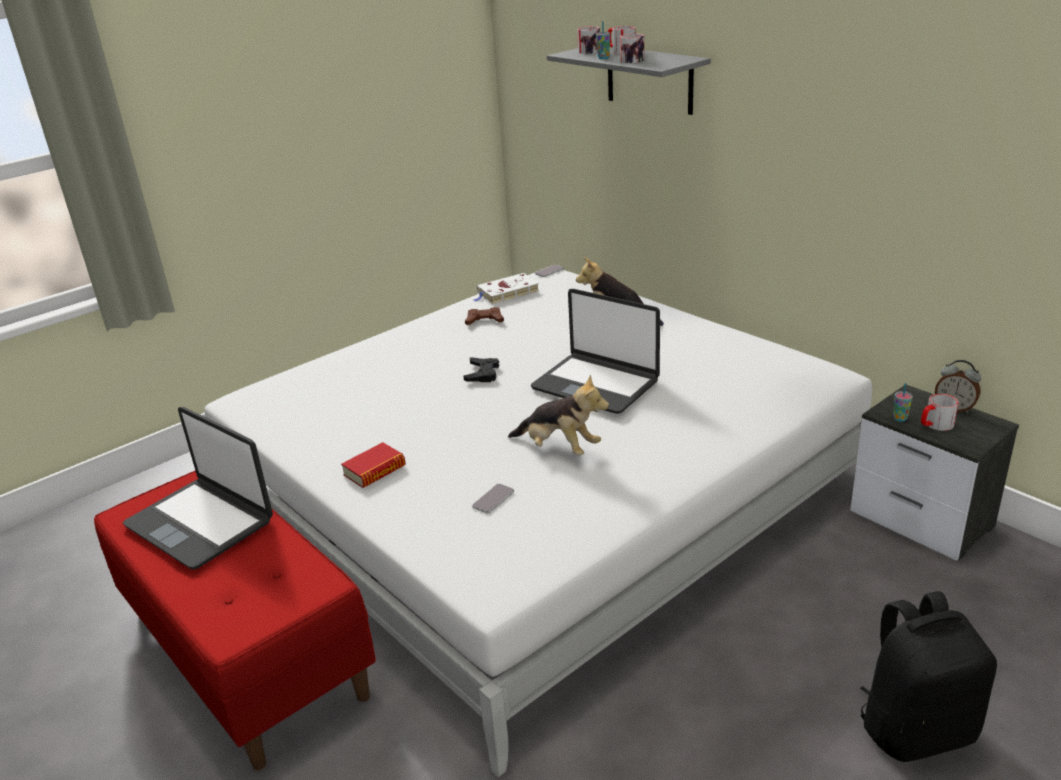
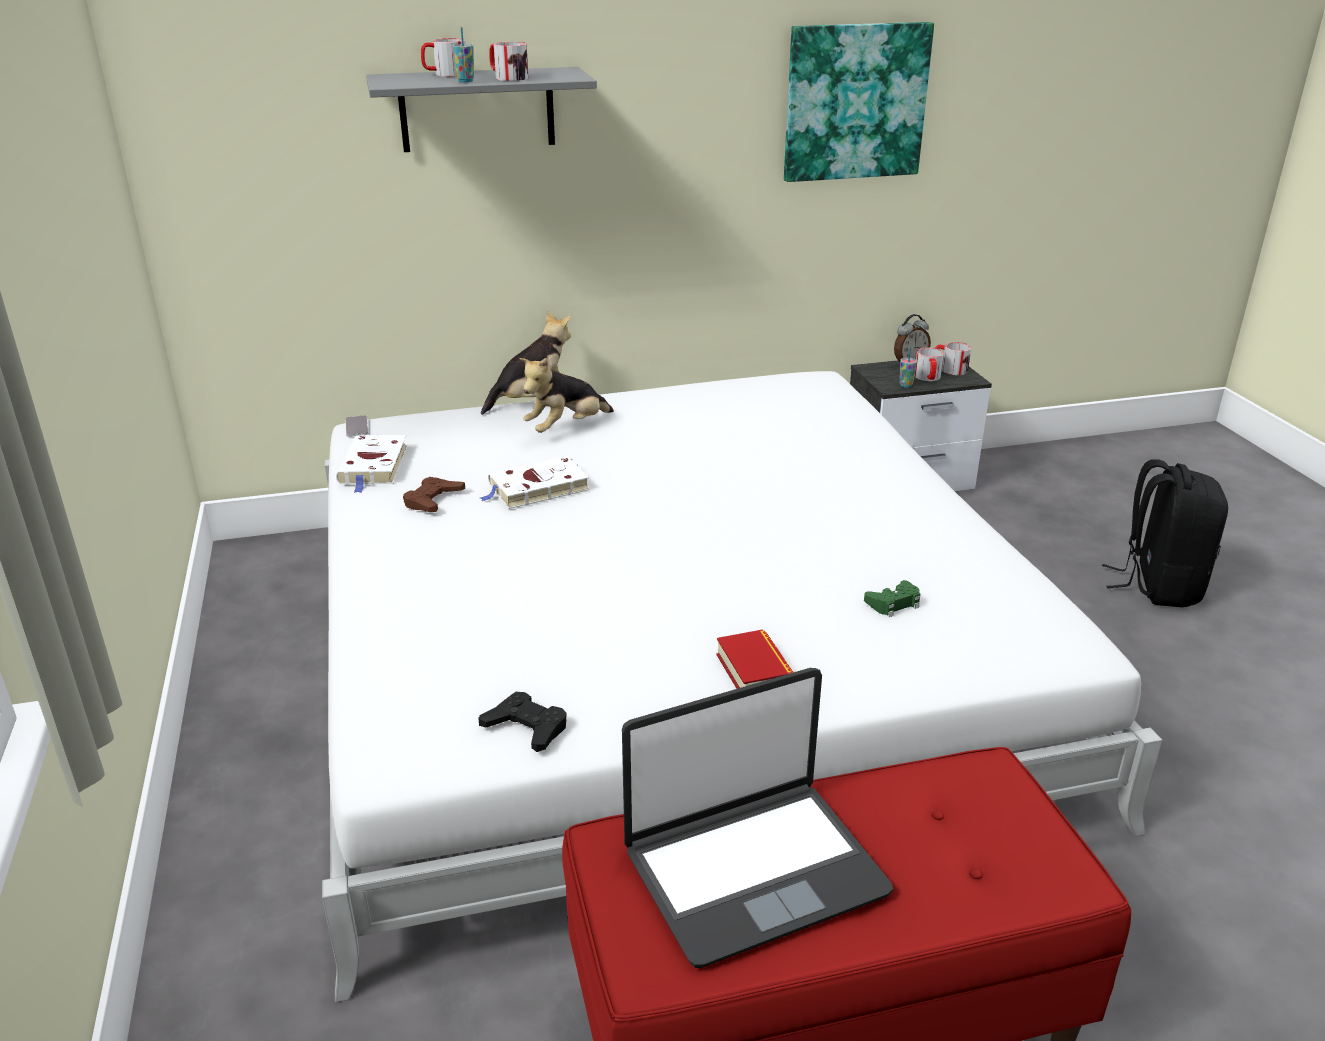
camera: 65 degrees left, 0 degrees up
black game controller [464,357,500,382] -> black game controller moved to [478,692,567,752]
phone [472,484,514,513] -> green game controller [864,580,920,617]
plush toy [508,375,609,456] -> plush toy moved to [481,311,571,415]
laptop [531,289,660,414] -> none
mug [577,26,600,54] -> mug moved to [935,342,971,375]
none -> white book [480,456,589,509]
none -> picture [784,22,934,182]

